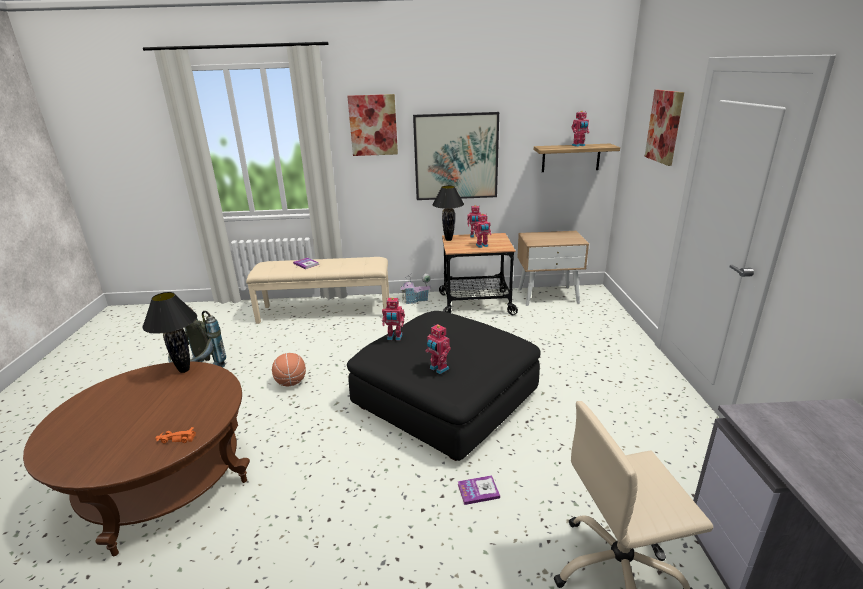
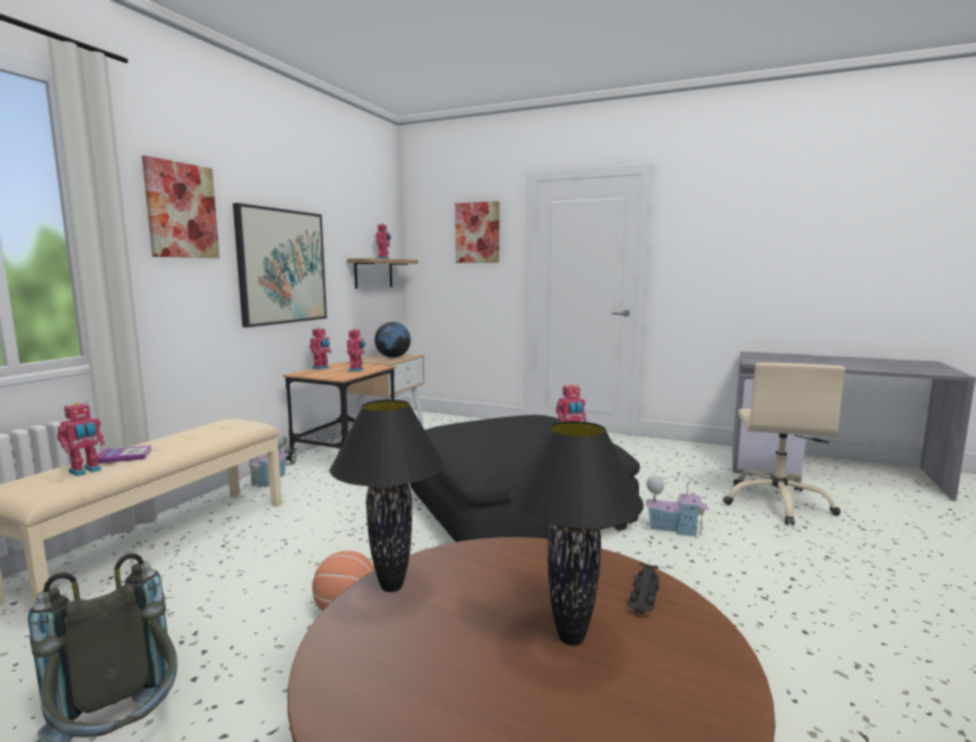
camera: 65 degrees left, 15 degrees down
orange toy car [155,427,196,443] -> black toy car [628,563,659,614]
toy robot [382,297,405,341] -> toy robot moved to [57,402,105,476]
black table lamp [433,185,464,241] -> black table lamp moved to [510,421,644,646]
book [458,475,500,505] -> toy house [646,475,708,537]
none -> globe [375,322,411,358]

